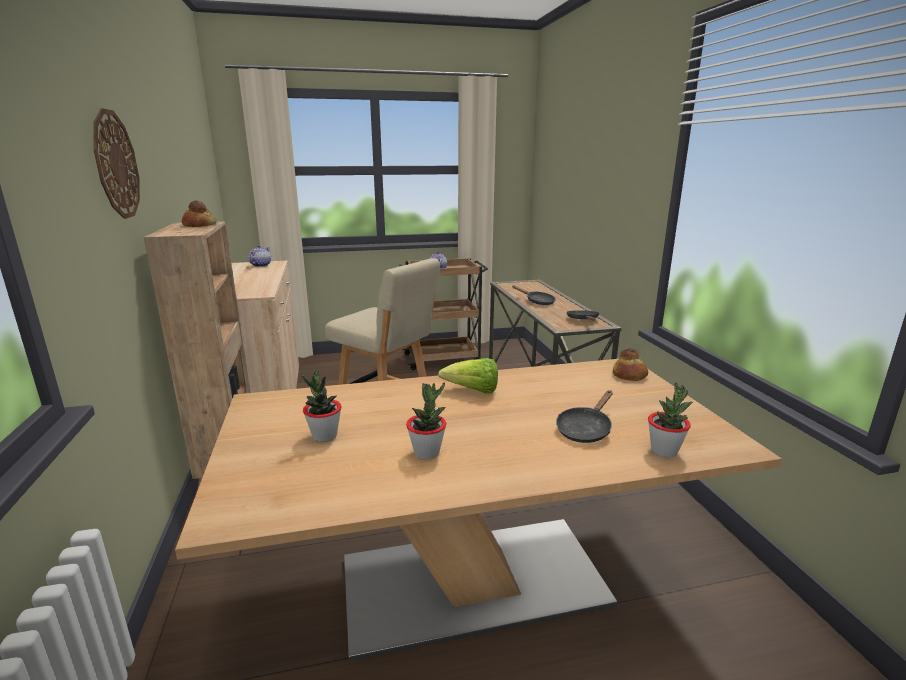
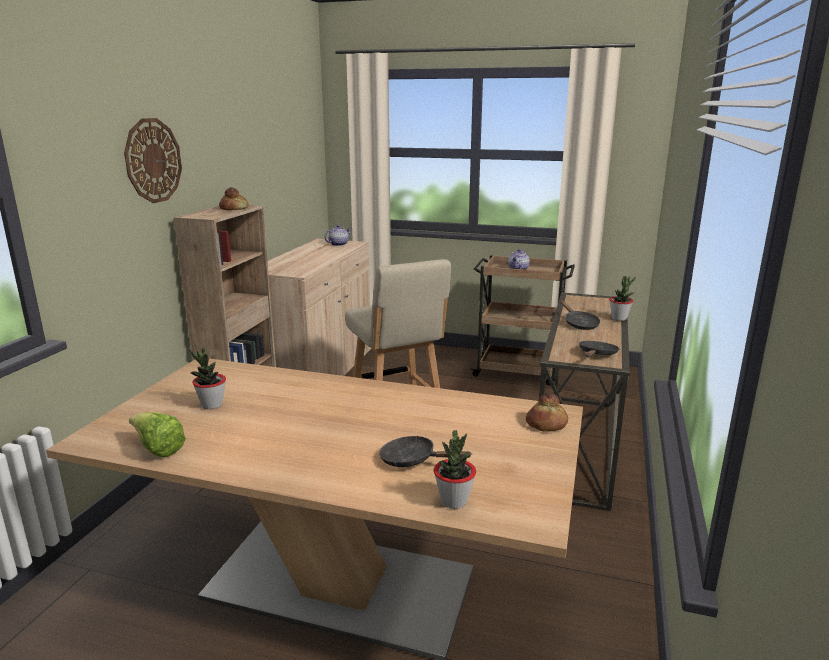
camera: 30 degrees right, 0 degrees up
potted plant [406,382,446,460] -> potted plant moved to [609,276,636,321]
lettuce [438,358,498,393] -> lettuce moved to [129,412,186,458]
black frying pan [556,391,613,443] -> black frying pan turned 45 degrees clockwise [379,436,472,467]

